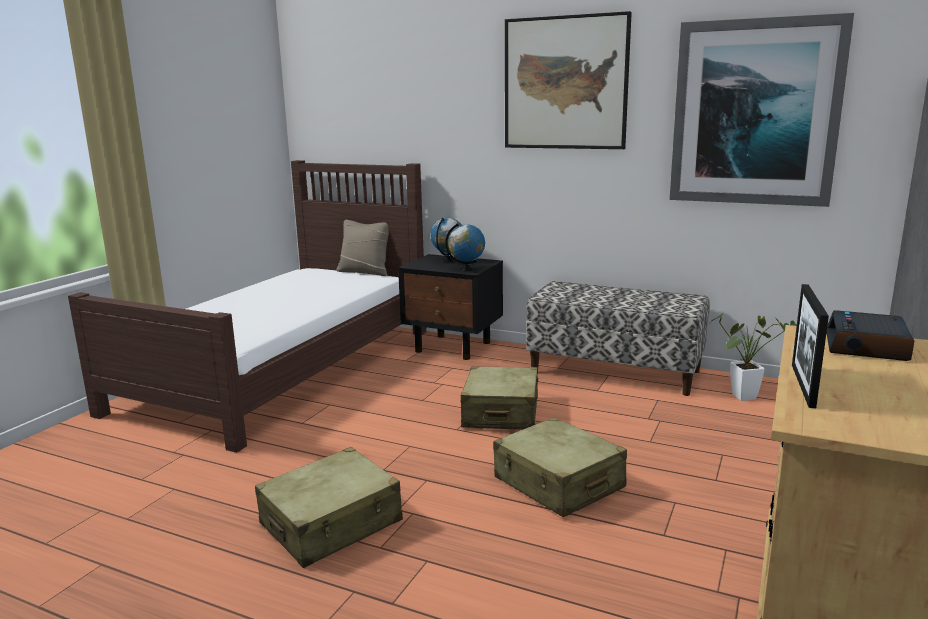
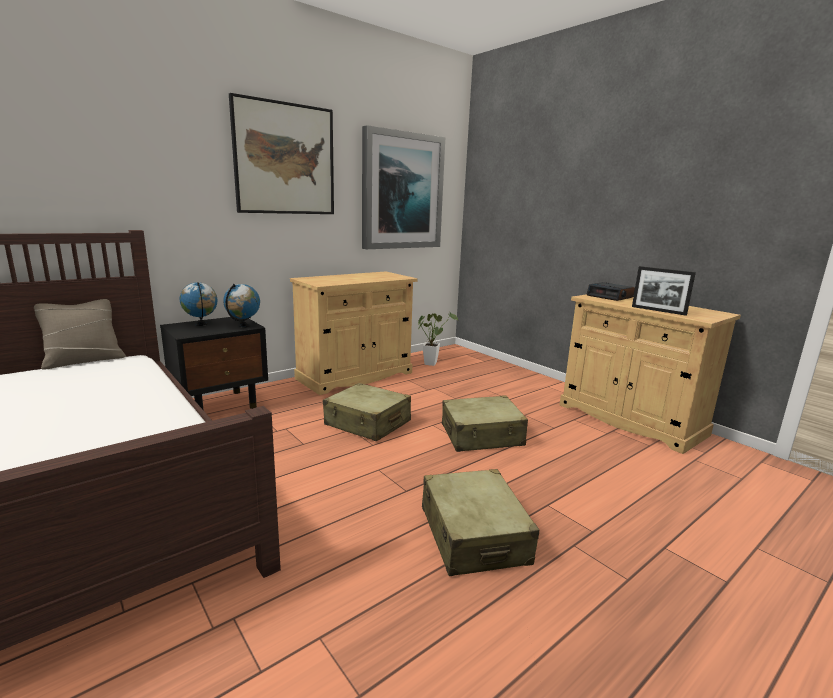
camera: 65 degrees left, 0 degrees up
bench [526,281,710,396] -> beige cabinet [290,271,418,395]

